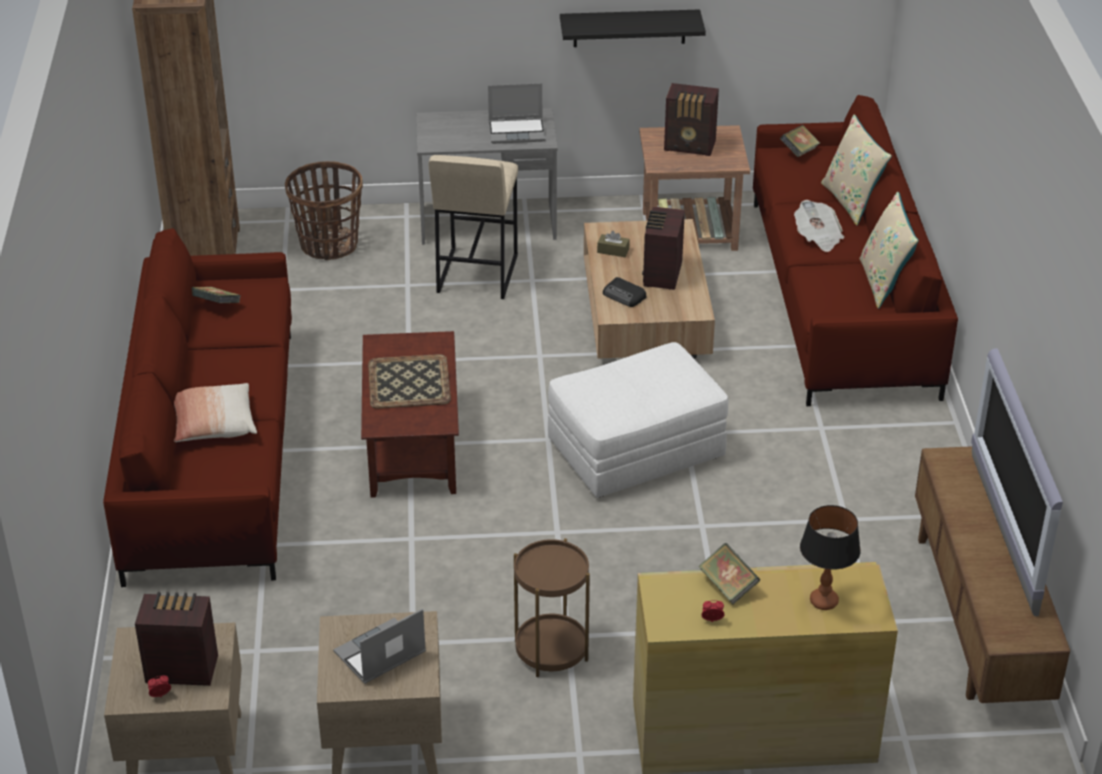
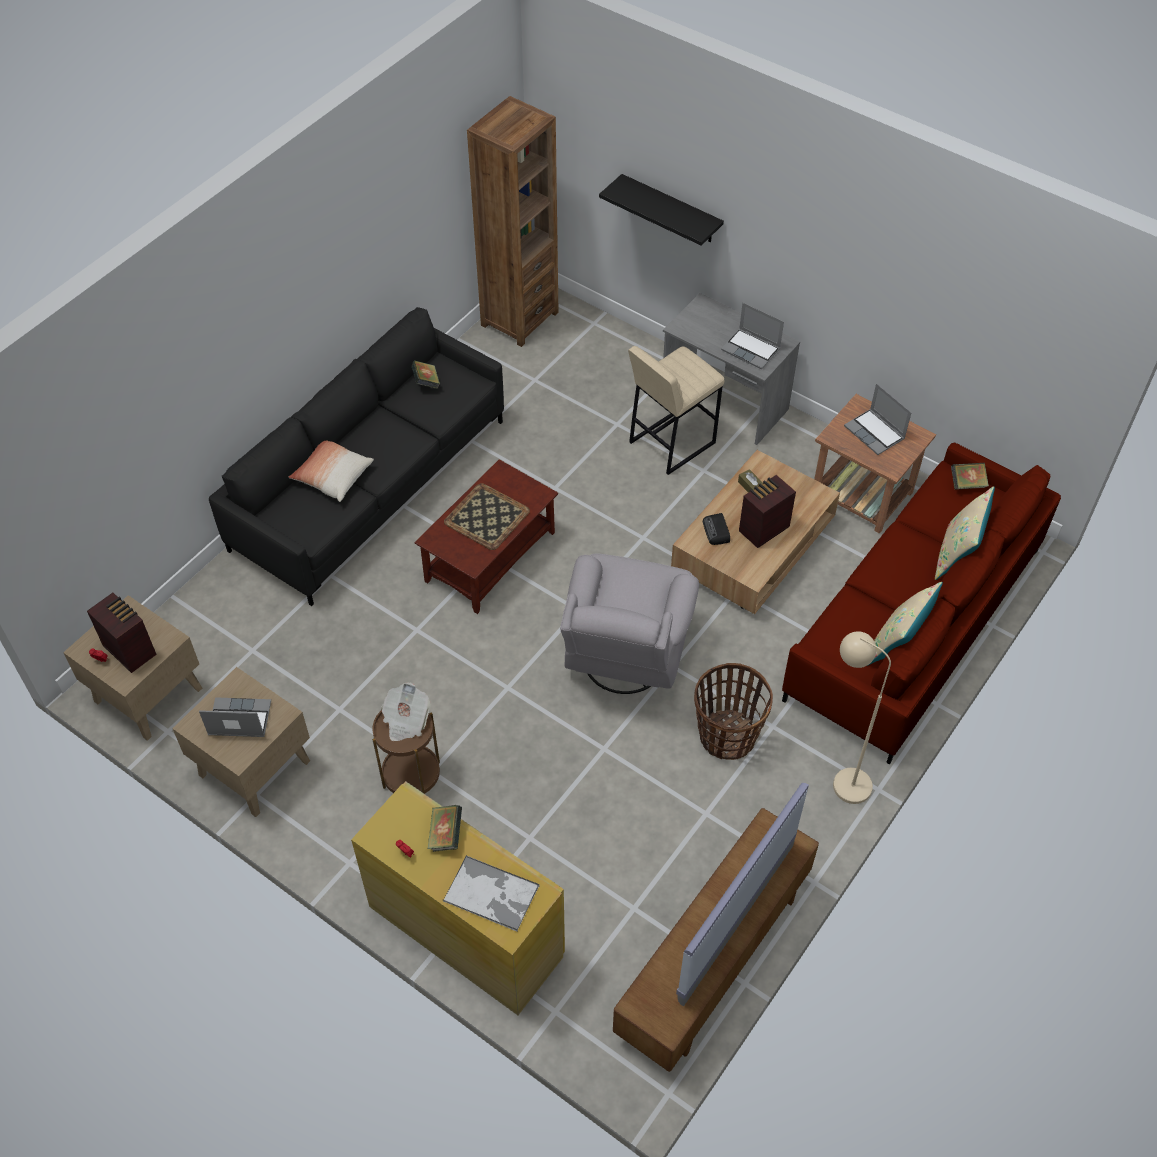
camera: 40 degrees right, 15 degrees up
red sofa [103,228,292,587] -> black sofa [209,307,504,606]
basket [285,161,363,260] -> basket moved to [694,663,773,760]
white ottoman [548,342,729,498] -> grey armchair [560,553,699,694]
black shelf [560,9,706,47] -> black shelf moved to [599,174,724,246]
radio [664,83,719,156] -> laptop [844,384,912,455]
newspaper [794,200,844,252] -> newspaper moved to [381,682,431,741]
table lamp [800,505,861,610] -> tray [443,855,540,932]
none -> beige floor lamp [833,631,891,804]

